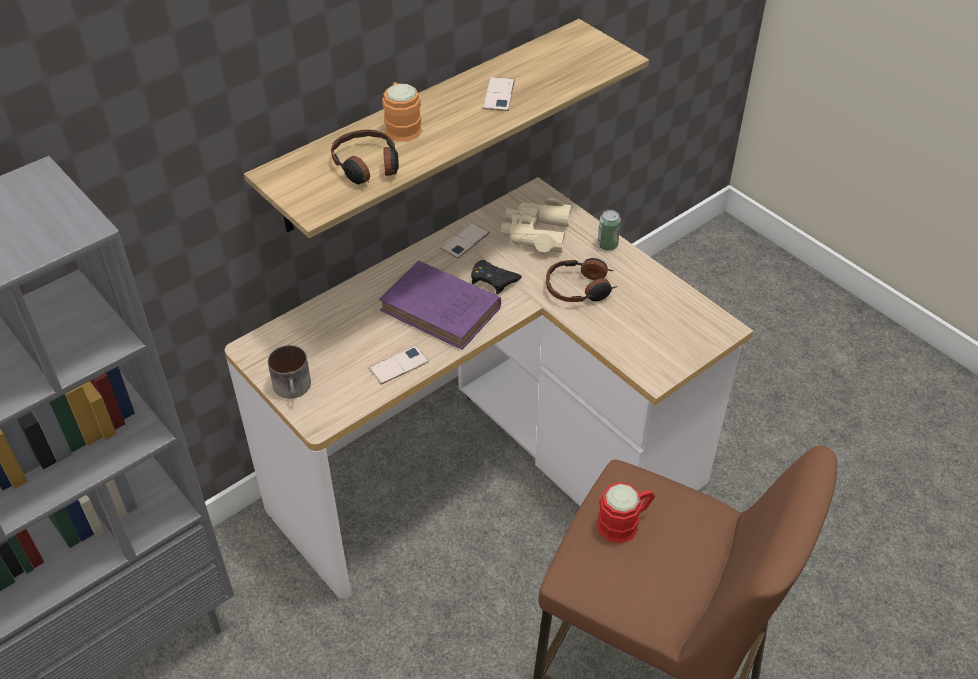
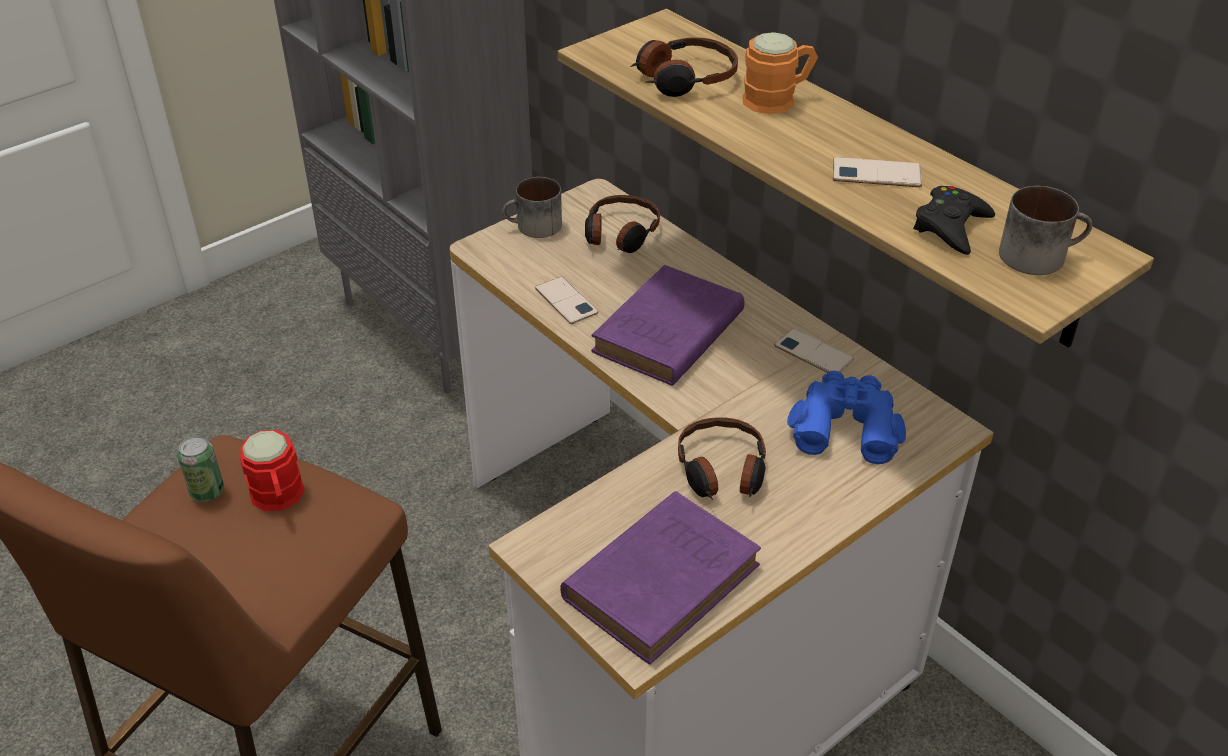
camera: 90 degrees right, 5 degrees down
black game controller [471,260,522,294] -> black game controller moved to [913,186,995,255]
beige binoculars [501,198,572,253] -> blue binoculars [787,371,906,464]
can [597,210,621,251] -> can moved to [177,436,224,502]
none -> purple book [560,491,761,665]
none -> headphones [585,195,660,253]
none -> mug [999,186,1092,275]

